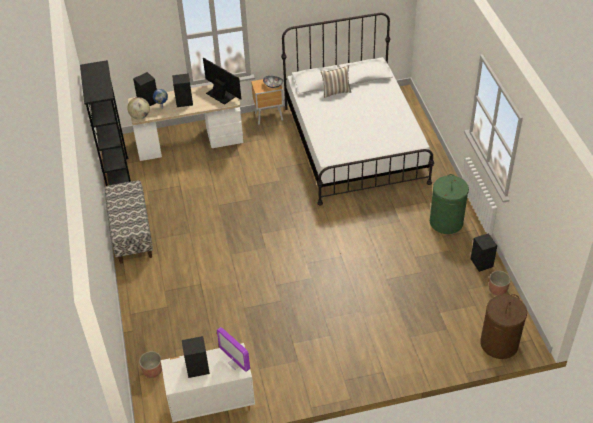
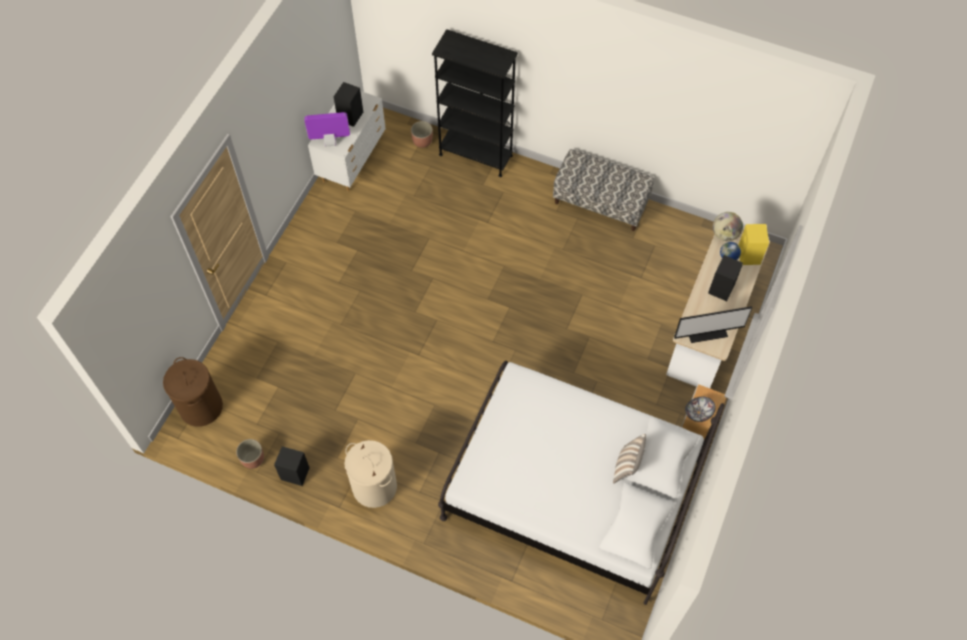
camera: 125 degrees right, 15 degrees up
black bookcase [80,60,131,186] -> black bookcase moved to [432,29,518,177]
black speaker [133,72,157,106] -> yellow speaker [738,224,769,265]
green laundry basket [430,174,469,234] -> beige laundry basket [344,440,397,508]

